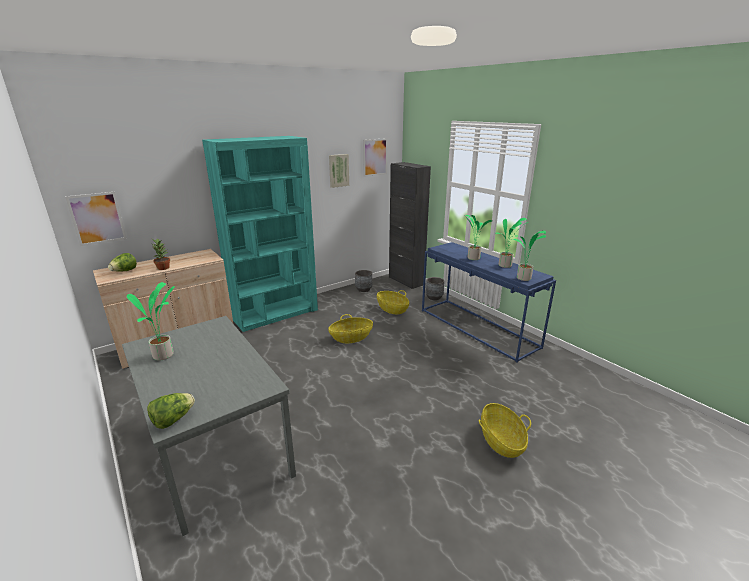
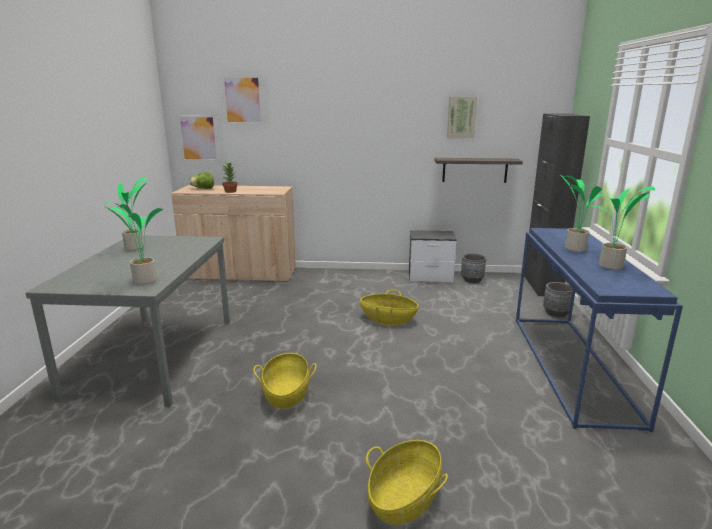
camera: 40 degrees right, 5 degrees down
lettuce [147,393,195,429] -> none
turquoise bookcase [202,136,318,332] -> none
picture [363,138,388,177] -> picture moved to [222,75,263,124]
basket [377,290,409,314] -> basket moved to [254,353,317,409]
potted plant [513,230,546,281] -> potted plant moved to [103,204,164,285]
none -> nightstand [409,230,457,283]
none -> shelf [434,158,523,183]

